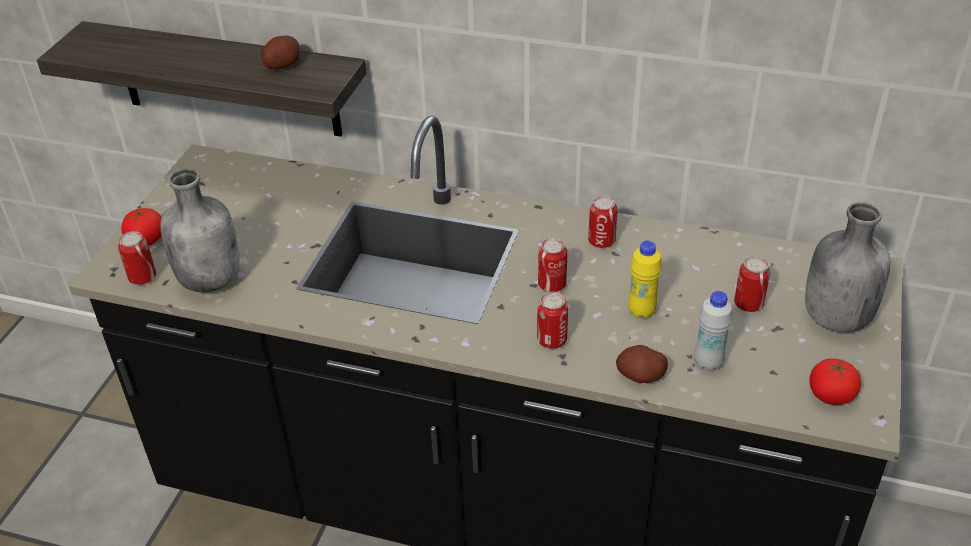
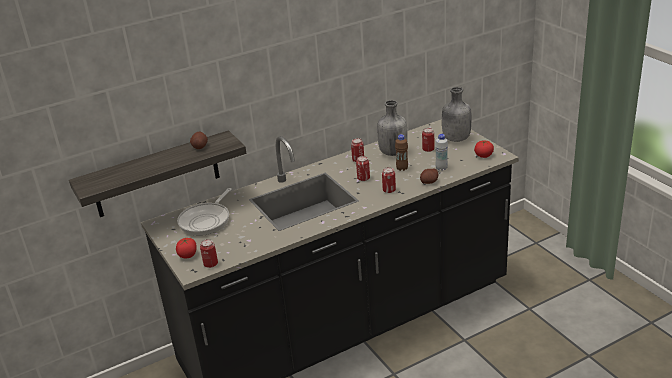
camera: 45 degrees left, 10 degrees down
grey bottle [160,168,240,292] -> grey bottle moved to [377,100,408,156]
yellow bottle [628,241,662,319] -> brown bottle [395,134,408,171]
none -> frying pan [177,188,232,236]

